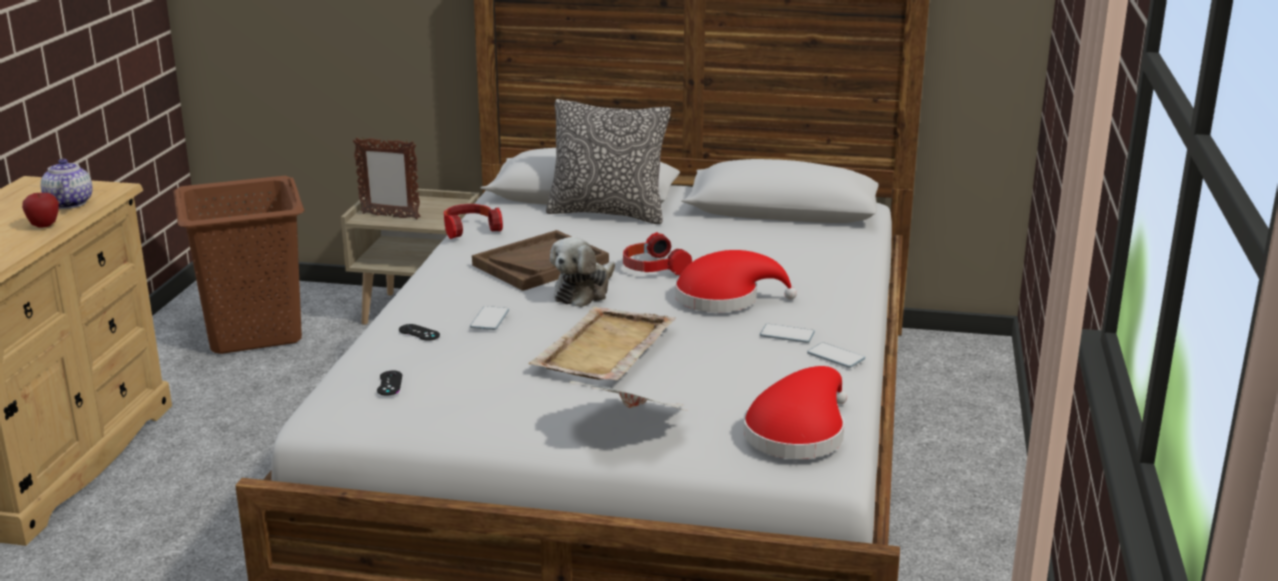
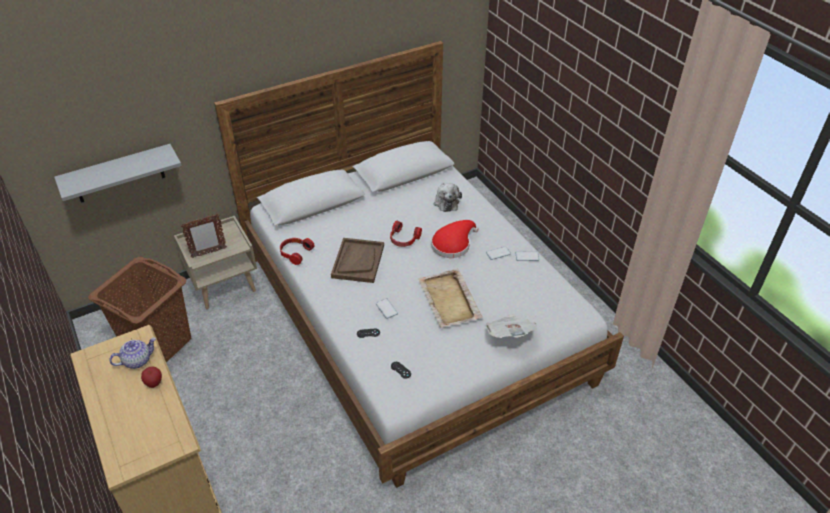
camera: 40 degrees left, 20 degrees up
teapot [41,159,92,209] -> teapot turned 120 degrees clockwise [109,338,156,369]
pillow [546,99,671,224] -> none
plush toy [550,237,615,307] -> plush toy moved to [434,183,462,212]
red hat [743,366,847,459] -> none
none -> grey shelf [54,144,182,203]

